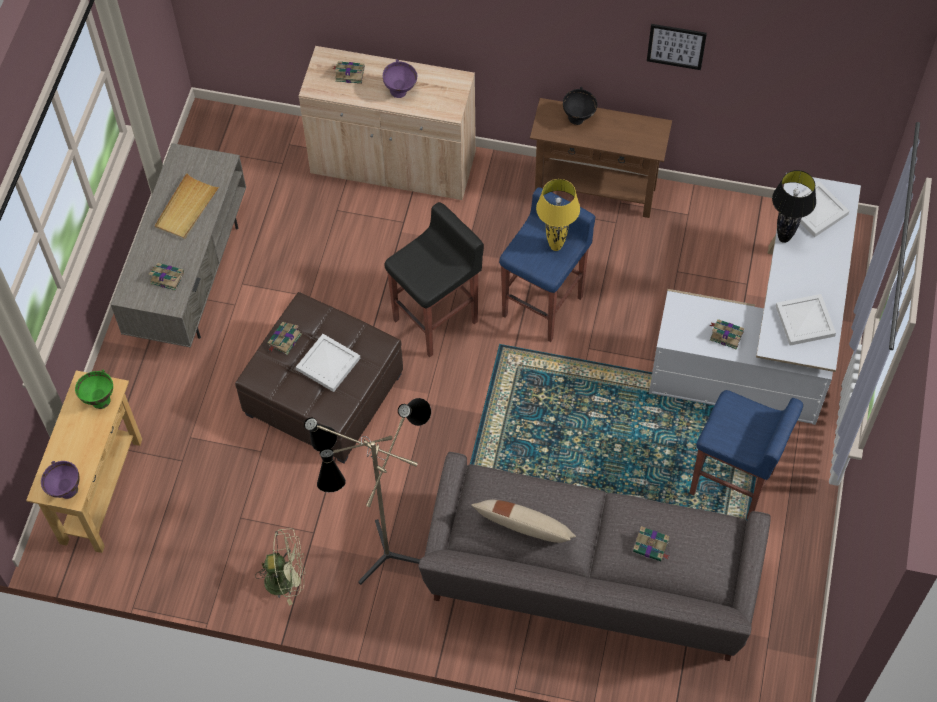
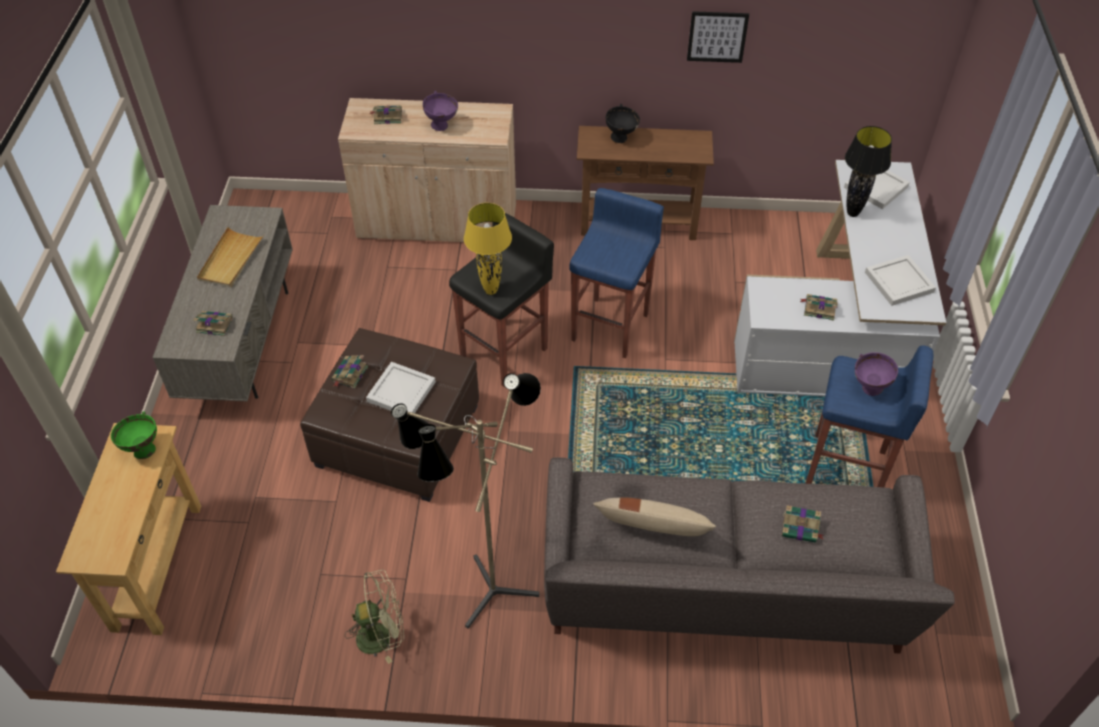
camera: 10 degrees left, 10 degrees down
purple bowl [41,461,80,499] -> purple bowl moved to [855,352,898,396]
yellow table lamp [536,179,580,251] -> yellow table lamp moved to [464,203,512,295]

